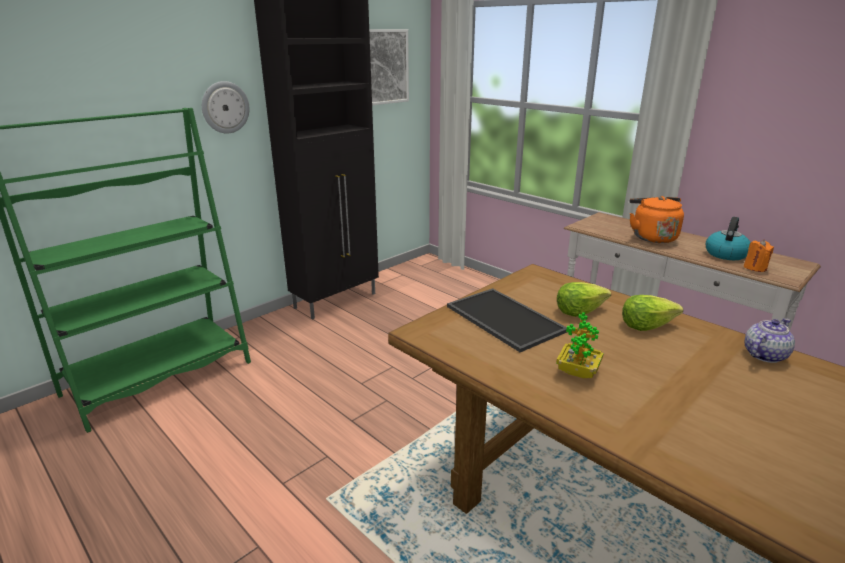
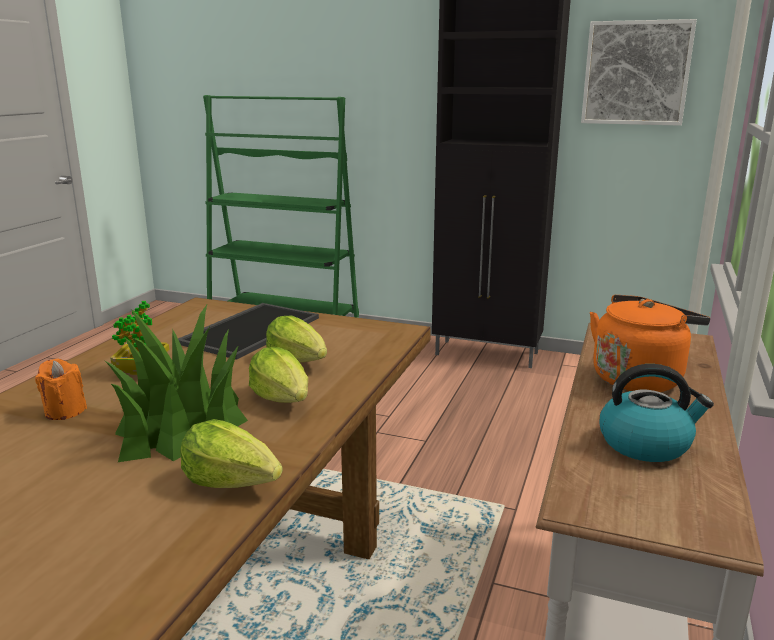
camera: 65 degrees right, 5 degrees down
wall clock [202,81,249,134] -> none
orange candle [744,240,774,272] -> orange candle moved to [35,359,87,420]
teapot [745,318,795,363] -> lettuce [180,419,283,488]
none -> potted plant [104,305,248,462]

